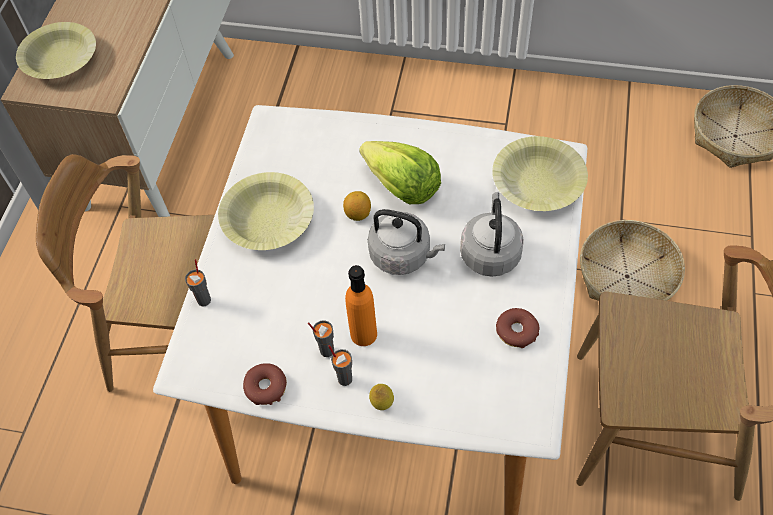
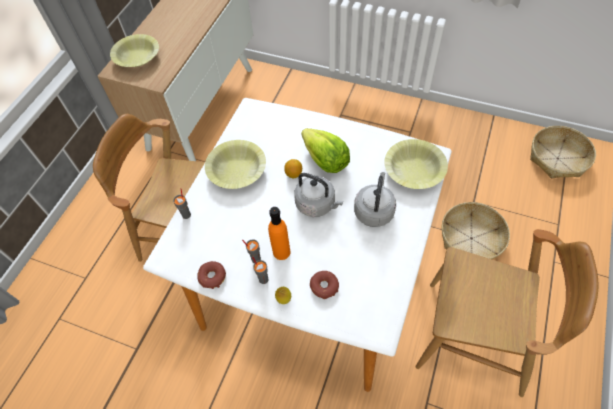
camera: 10 degrees right, 0 degrees up
donut [496,308,539,348] -> donut moved to [310,271,339,299]

